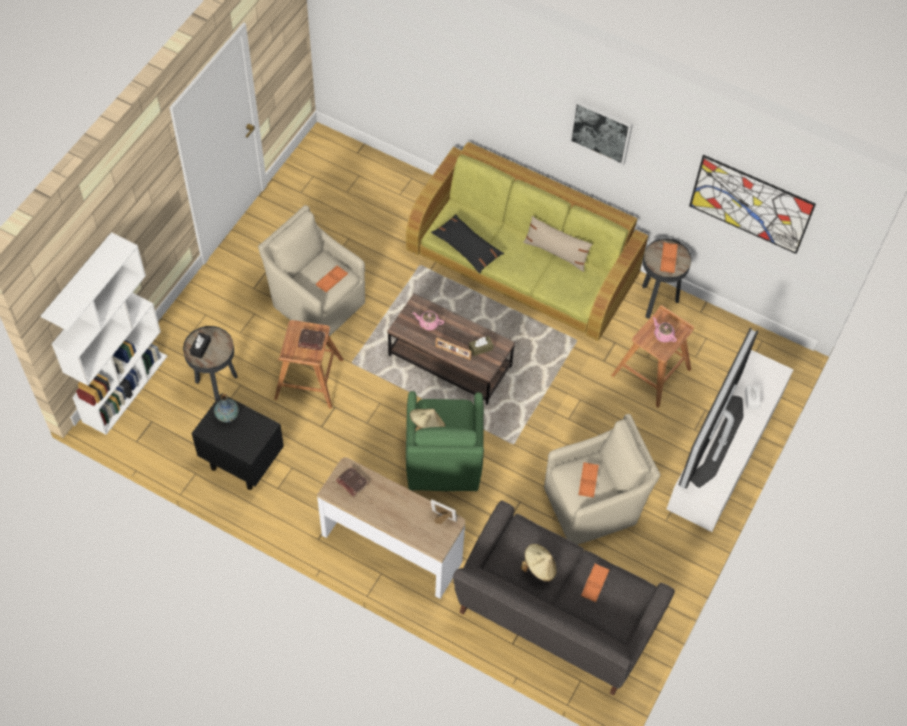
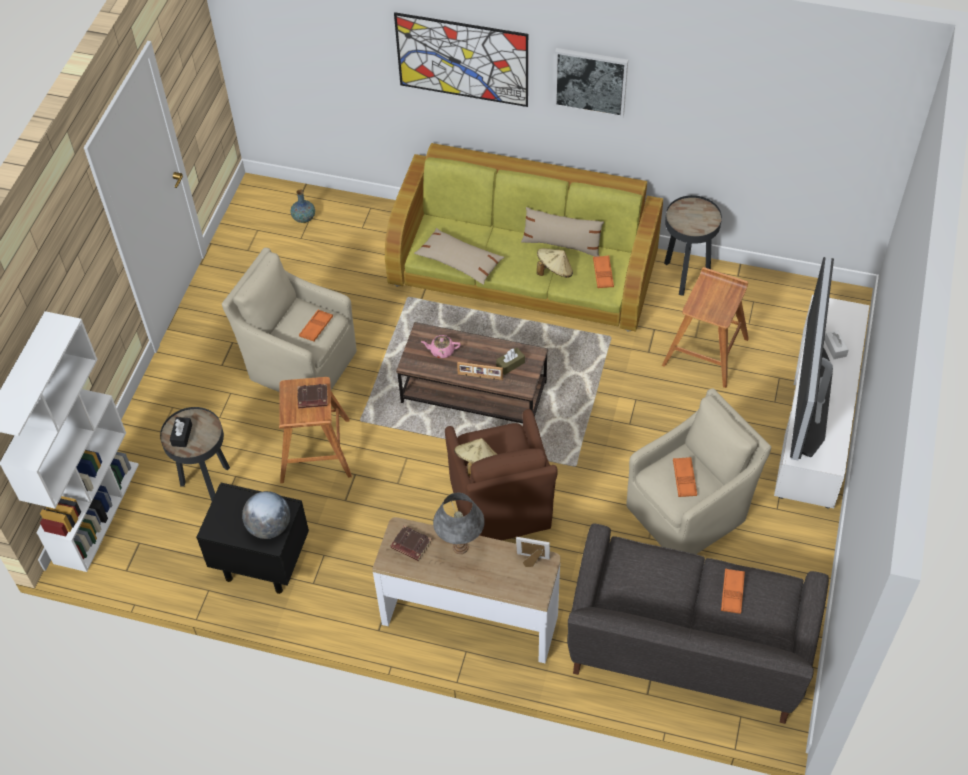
camera: 10 degrees left, 5 degrees down
vase [214,394,239,423] -> vase moved to [290,190,315,223]
green armchair [406,391,484,491] -> brown armchair [445,409,557,540]
black pillow [431,214,504,273] -> beige pillow [414,228,504,285]
beige hat [521,544,557,582] -> beige hat moved to [537,248,573,278]
pink teapot [653,317,677,343] -> none
orange tray [660,242,678,273] -> orange tray moved to [593,255,614,288]
picture [689,155,816,254] -> picture moved to [394,12,528,107]
none -> globe [242,491,290,539]
none -> grey table lamp [433,493,485,554]

